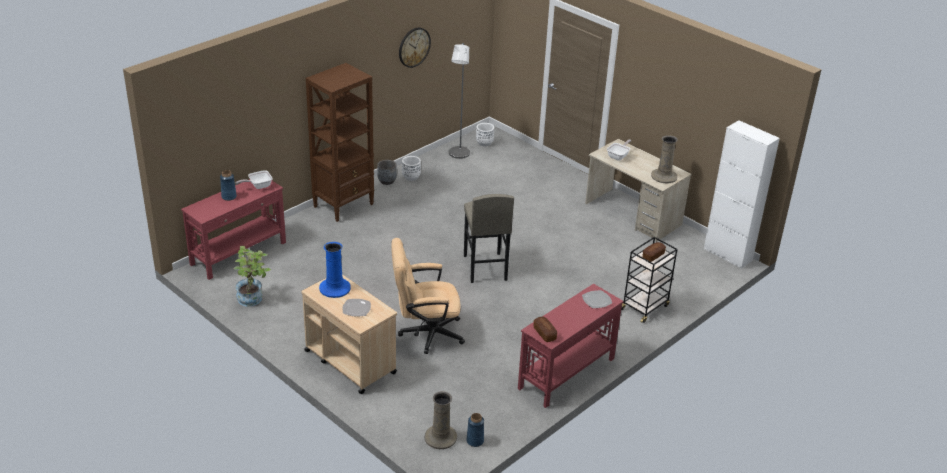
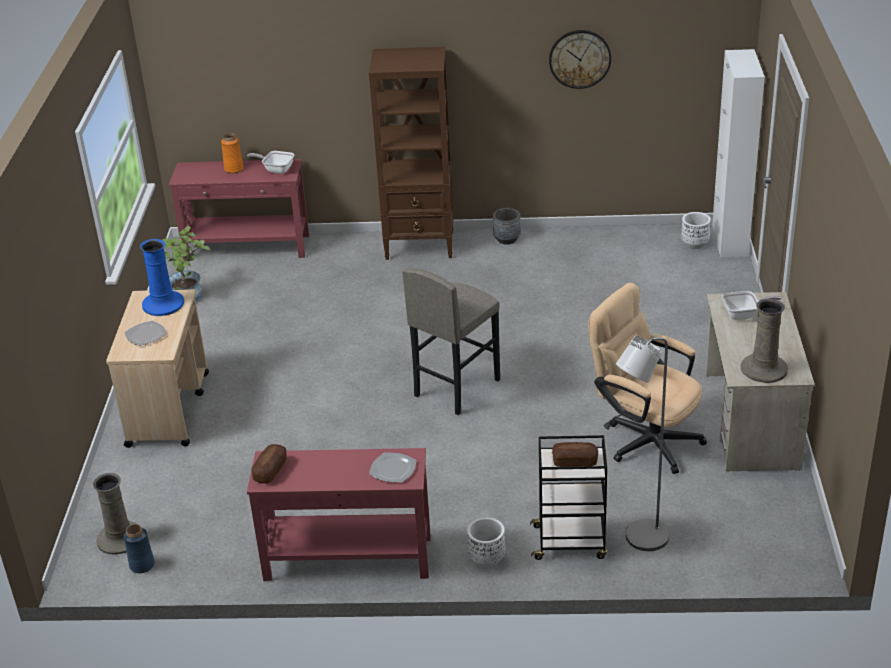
camera: 50 degrees right, 0 degrees up
blue vase [220,170,237,201] -> orange vase [221,133,244,173]
beige office chair [391,238,465,354] -> beige office chair moved to [589,283,707,474]
white planter [402,156,421,181] -> white planter moved to [467,517,505,568]
grey floor lamp [449,43,470,159] -> grey floor lamp moved to [616,336,669,551]
white cabinet [704,120,780,269] -> white cabinet moved to [712,49,765,257]

